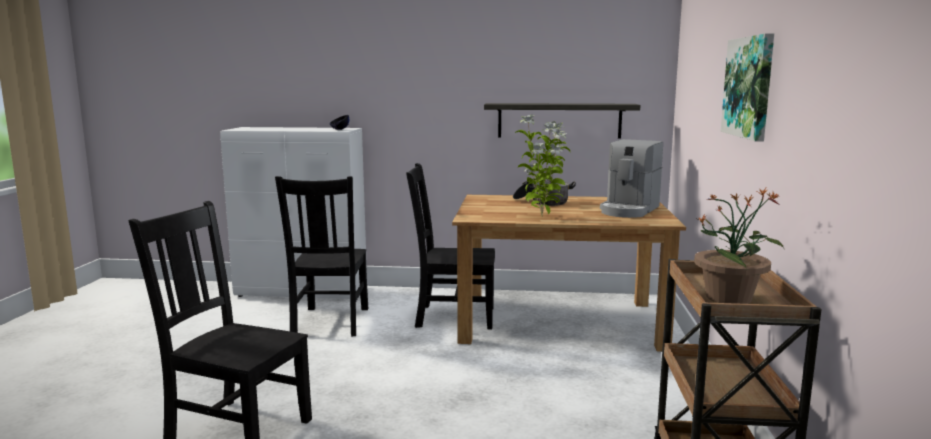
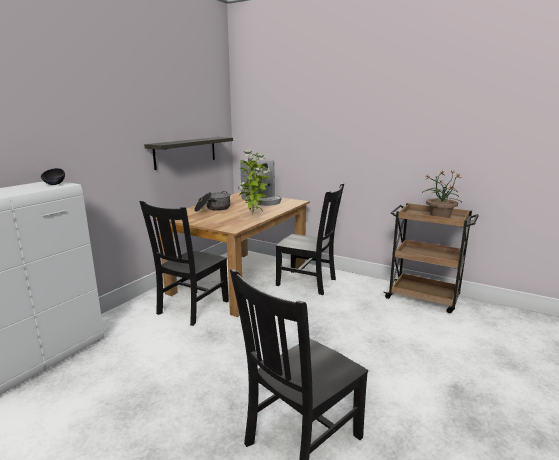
camera: 65 degrees left, 5 degrees up
black chair [275,176,369,337] -> black chair moved to [276,183,344,295]
picture [721,33,774,142] -> none

